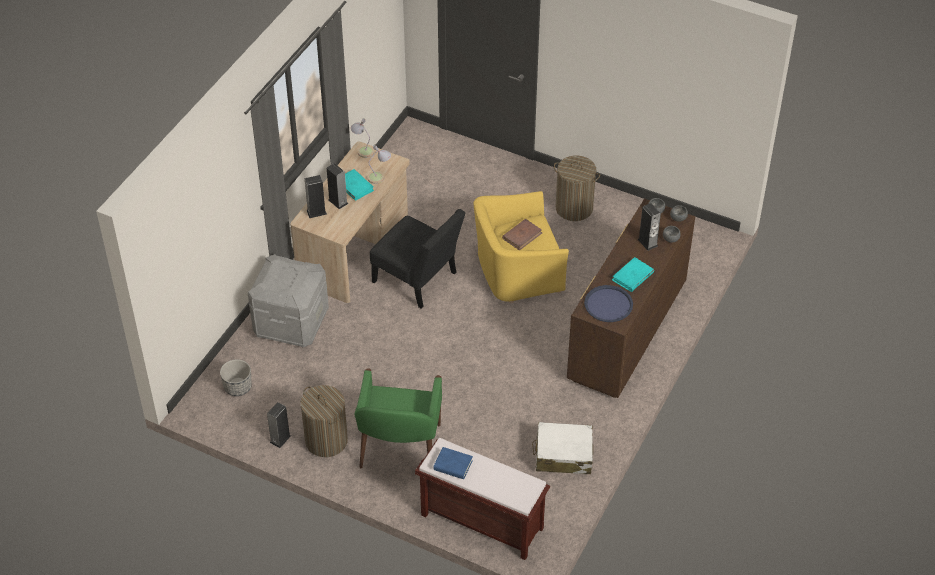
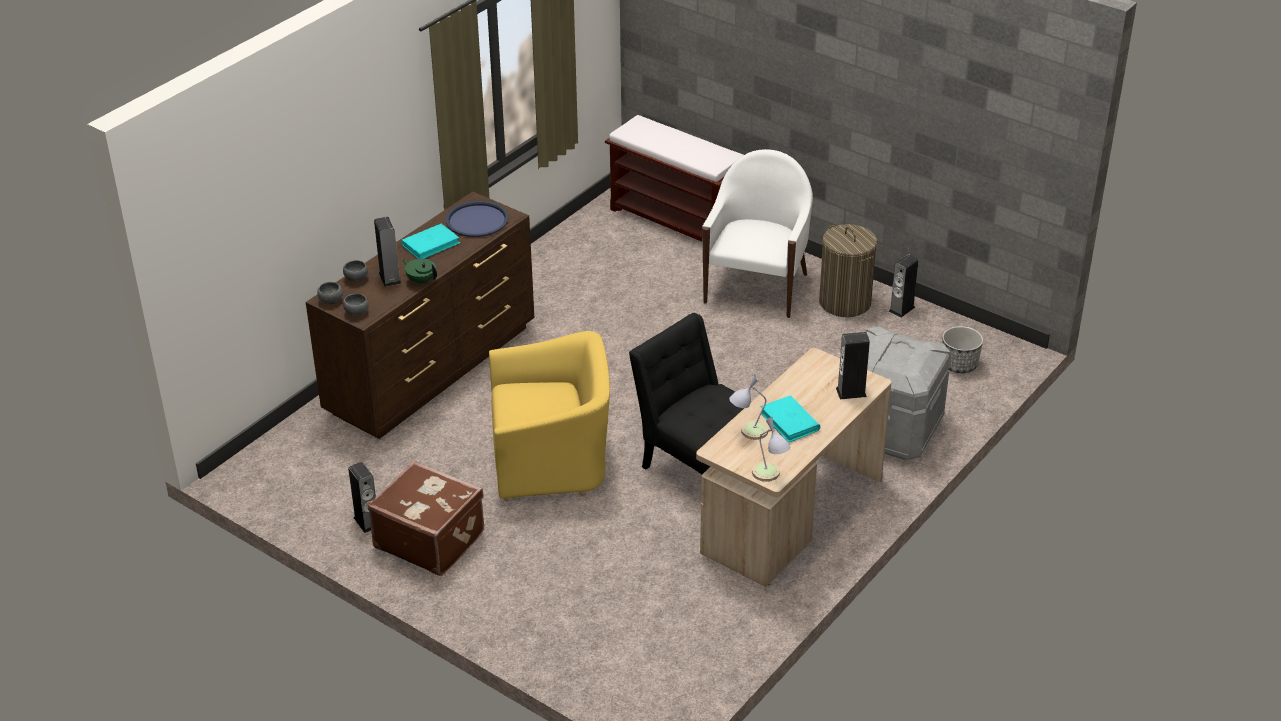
camera: 170 degrees left, 10 degrees down
speaker [327,163,348,209] -> speaker moved to [348,462,376,533]
green armchair [354,368,442,468] -> white armchair [702,149,813,318]
blue book [433,447,473,479] -> none
brown book [502,219,542,250] -> none
white suitcase [532,422,593,474] -> none
laundry basket [554,156,600,221] -> brown suitcase [368,461,484,576]
none -> green teapot [402,259,437,284]

